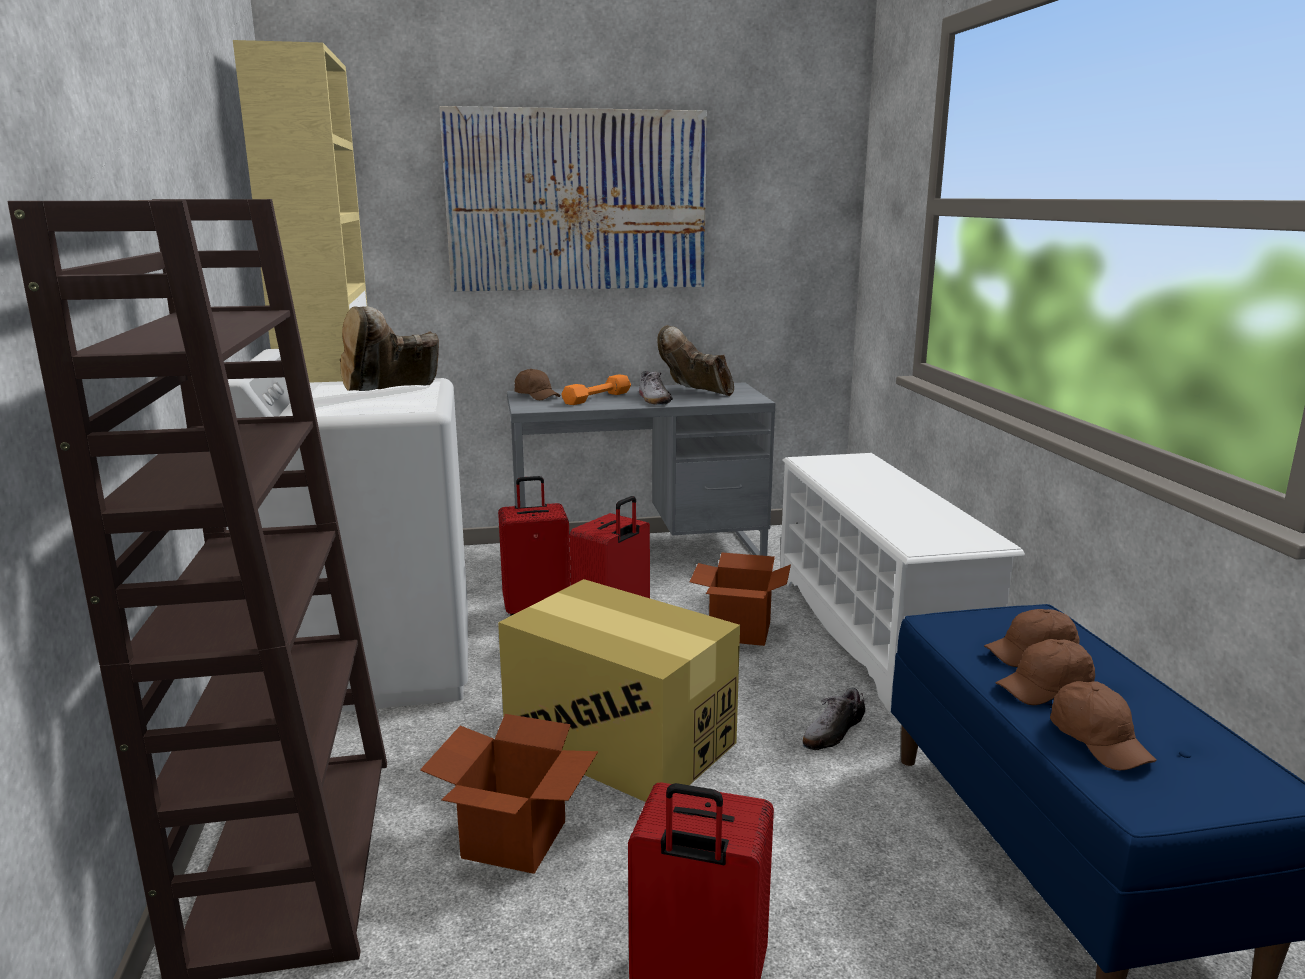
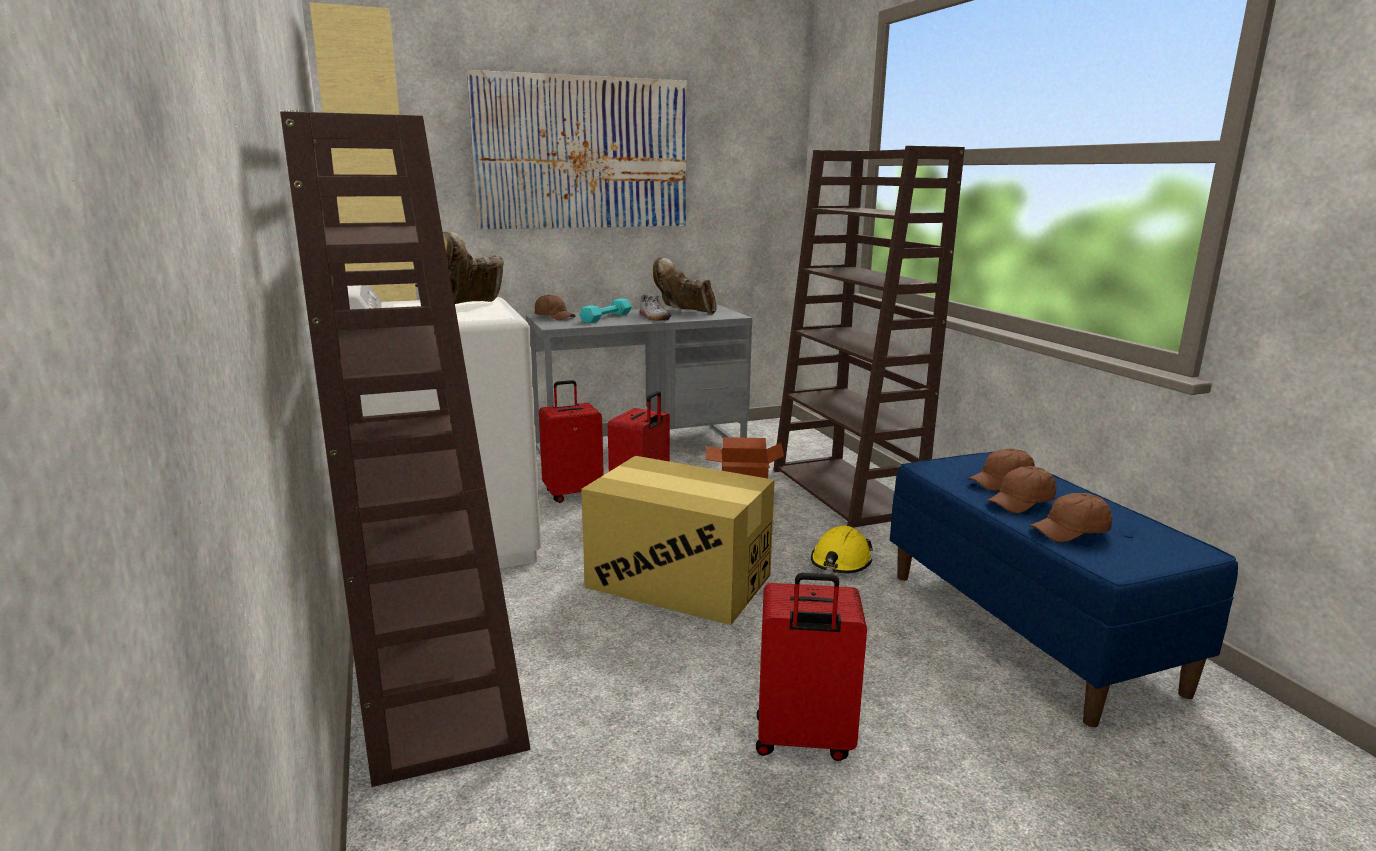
camera: 10 degrees left, 0 degrees up
cardboard box [420,714,598,874] -> none
orange dumbbell [561,374,631,405] -> turquoise dumbbell [579,298,632,323]
white shoe rack [780,453,1025,713] -> brown bookcase [773,146,965,528]
shoe [803,688,866,750] -> yellow hard hat [811,525,873,573]
brown cap [1050,681,1157,770] -> brown cap turned 105 degrees clockwise [1030,493,1112,542]

